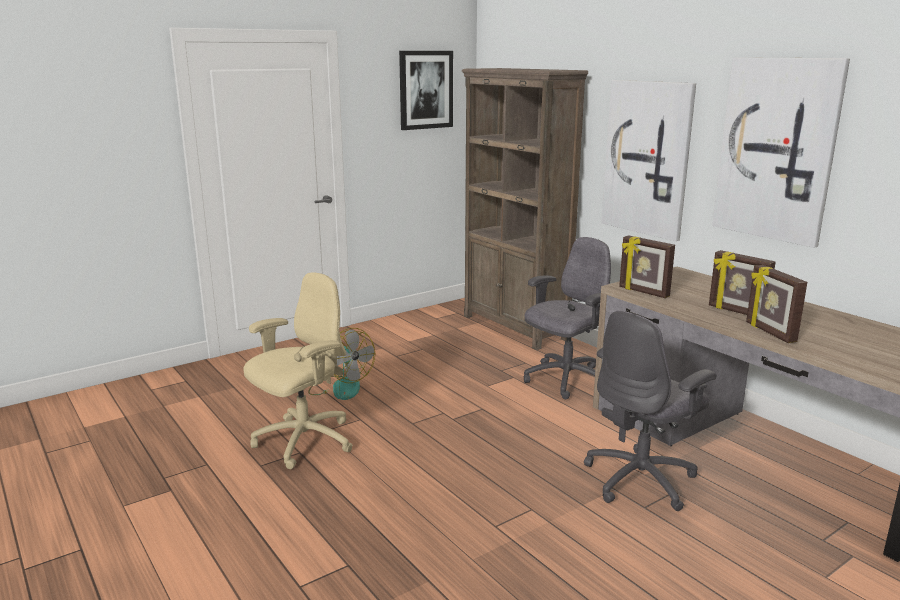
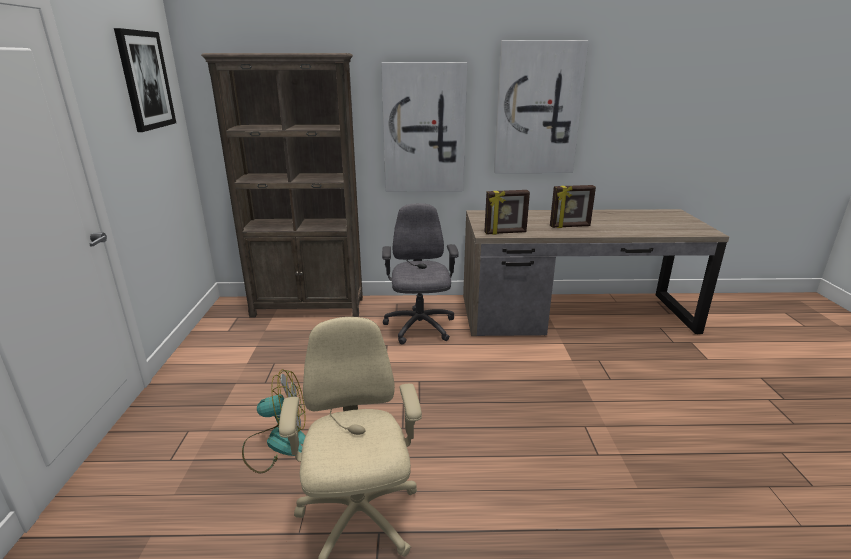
camera: 55 degrees left, 5 degrees up
grey office chair [584,311,717,511] -> none
picture frame [746,265,807,343] -> none

